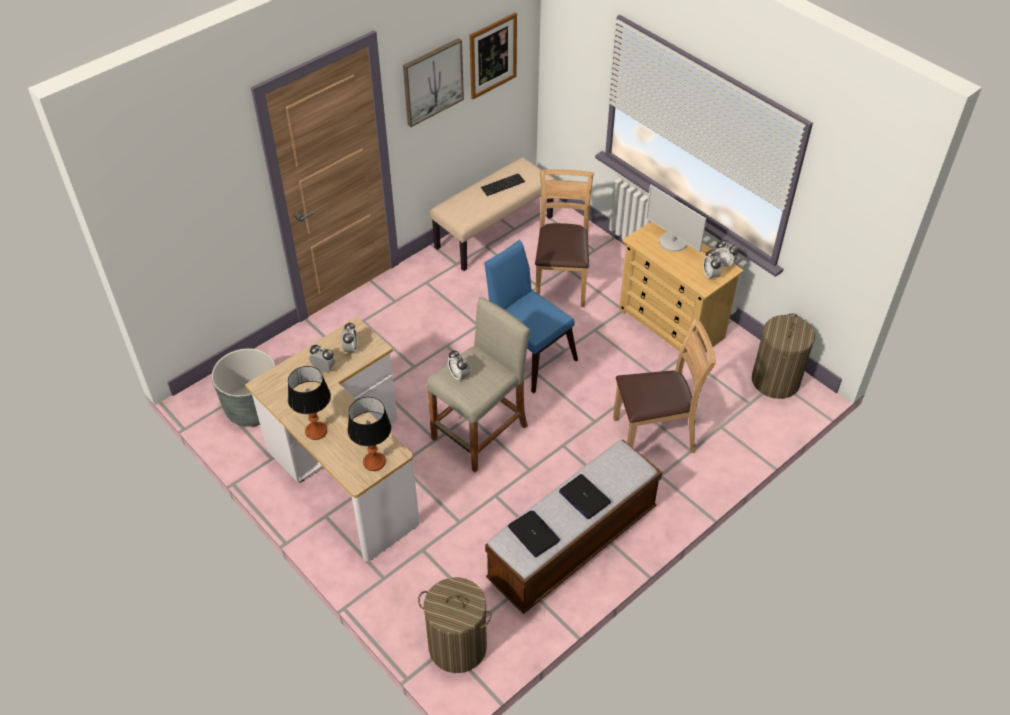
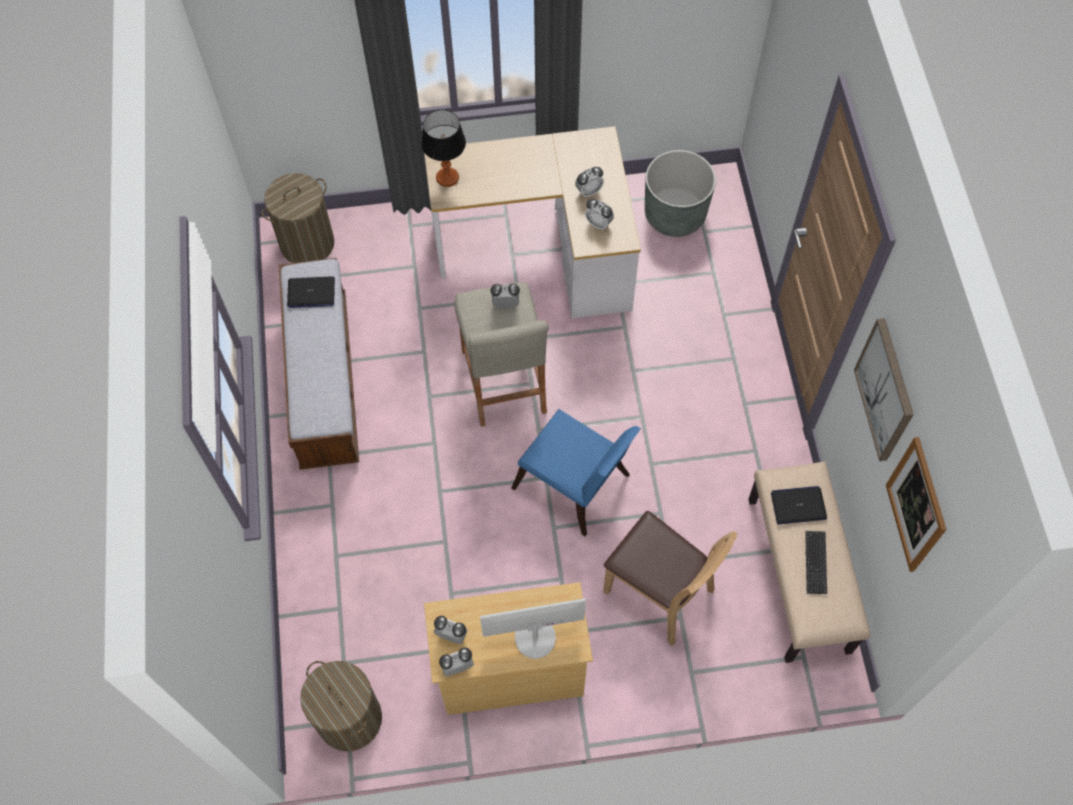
camera: 125 degrees right, 15 degrees up
table lamp [288,366,331,440] -> none
blue chair [484,240,578,393] -> blue chair turned 45 degrees clockwise [511,409,641,536]
laptop [559,474,611,519] -> laptop moved to [771,486,827,524]
brown chair [613,318,716,453] -> none

